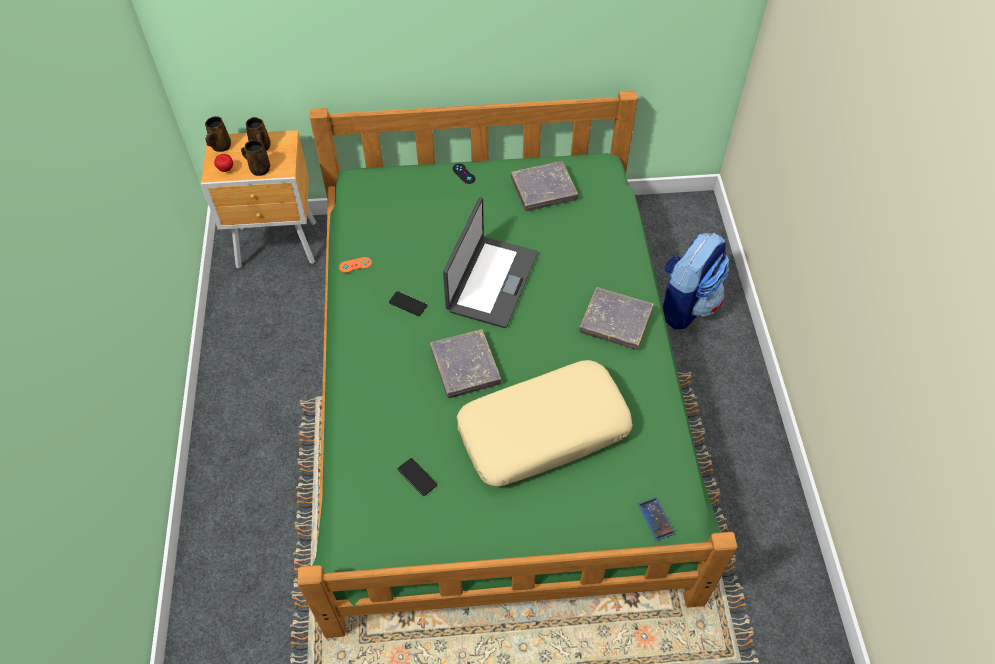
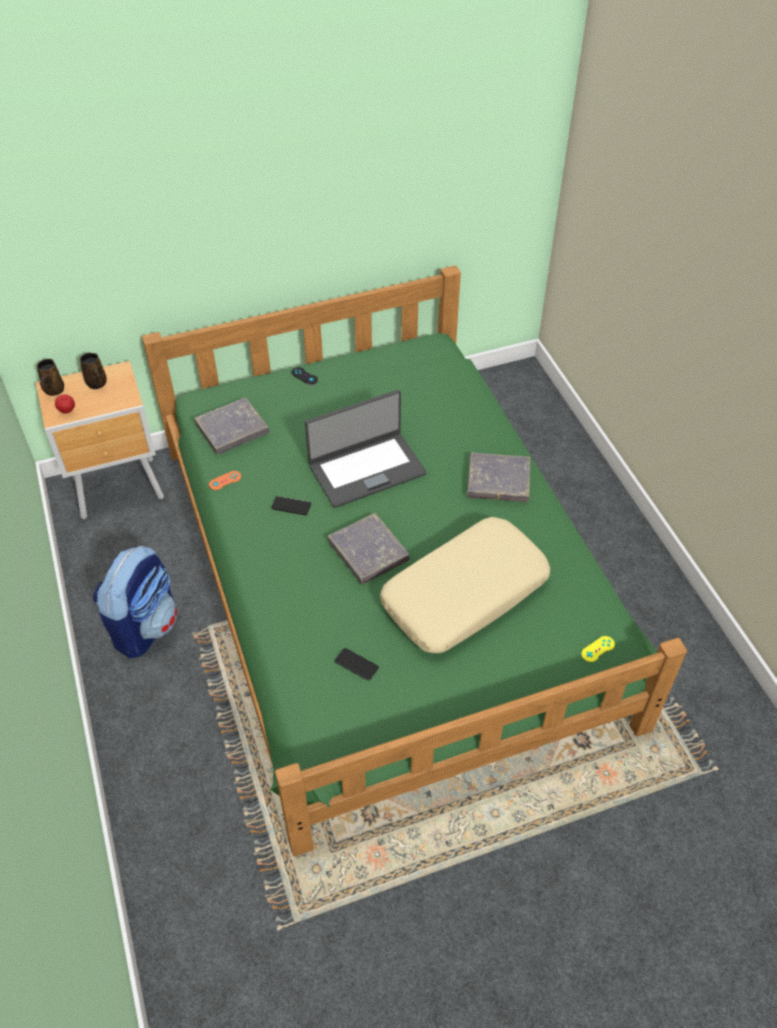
camera: 15 degrees left, 5 degrees down
brown mug [241,140,270,176] -> none
laptop [443,197,538,328] -> laptop turned 60 degrees clockwise [305,390,427,508]
grey book [511,161,578,211] -> grey book moved to [194,397,269,455]
phone [638,497,675,541] -> yellow game controller [581,636,615,662]
backpack [663,233,729,329] -> backpack moved to [93,546,177,659]

